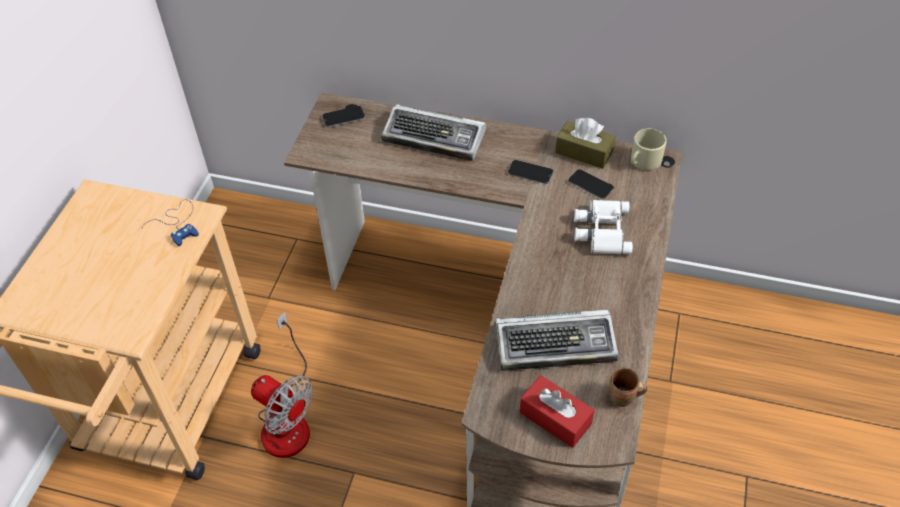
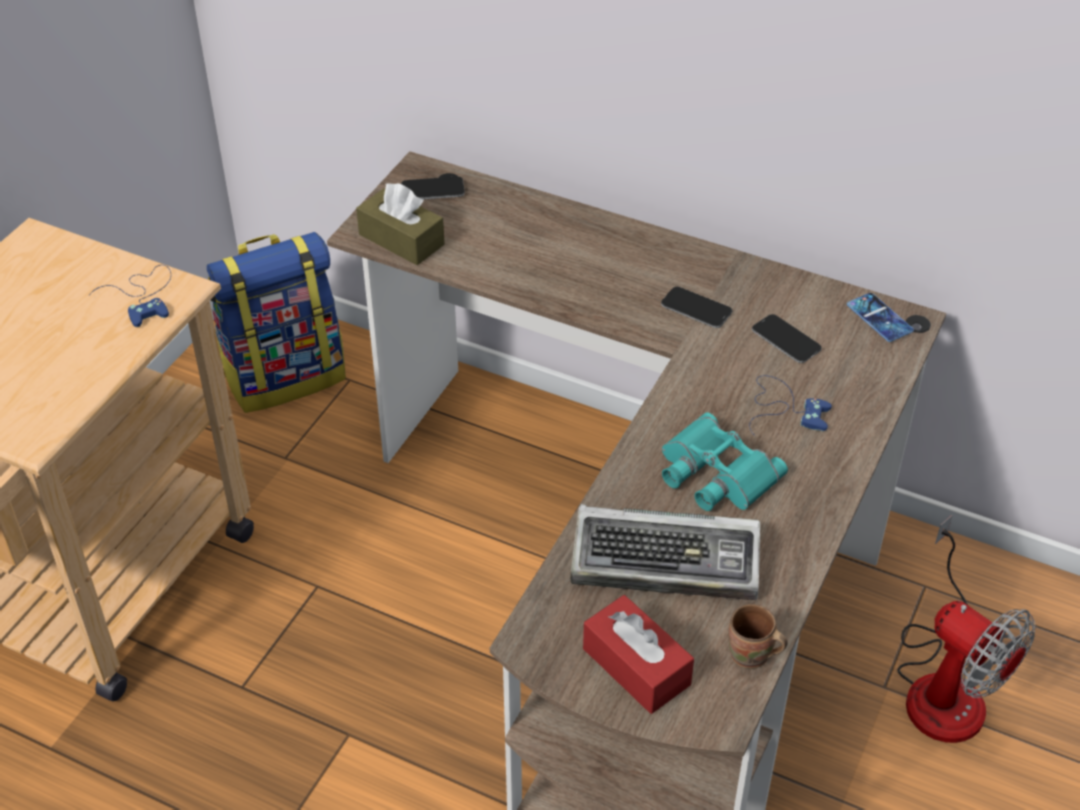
camera: 10 degrees right, 5 degrees down
fan [251,312,313,458] -> fan moved to [897,515,1036,743]
keyboard [381,104,487,161] -> none
brown tissue box [555,118,615,169] -> brown tissue box moved to [356,183,445,265]
white binoculars [574,200,633,255] -> blue game controller [749,375,832,436]
beige mug [631,129,667,170] -> phone [847,293,914,342]
none -> backpack [207,232,346,413]
none -> turquoise binoculars [662,413,788,511]

